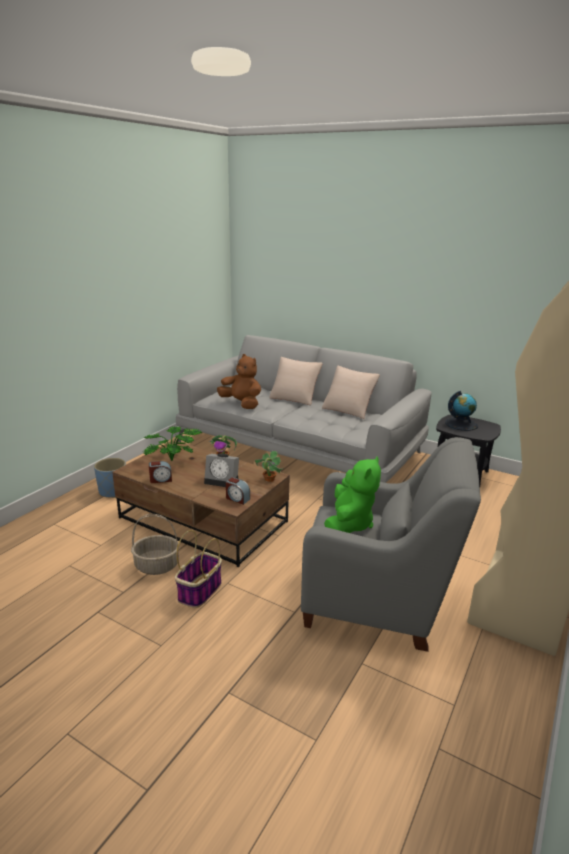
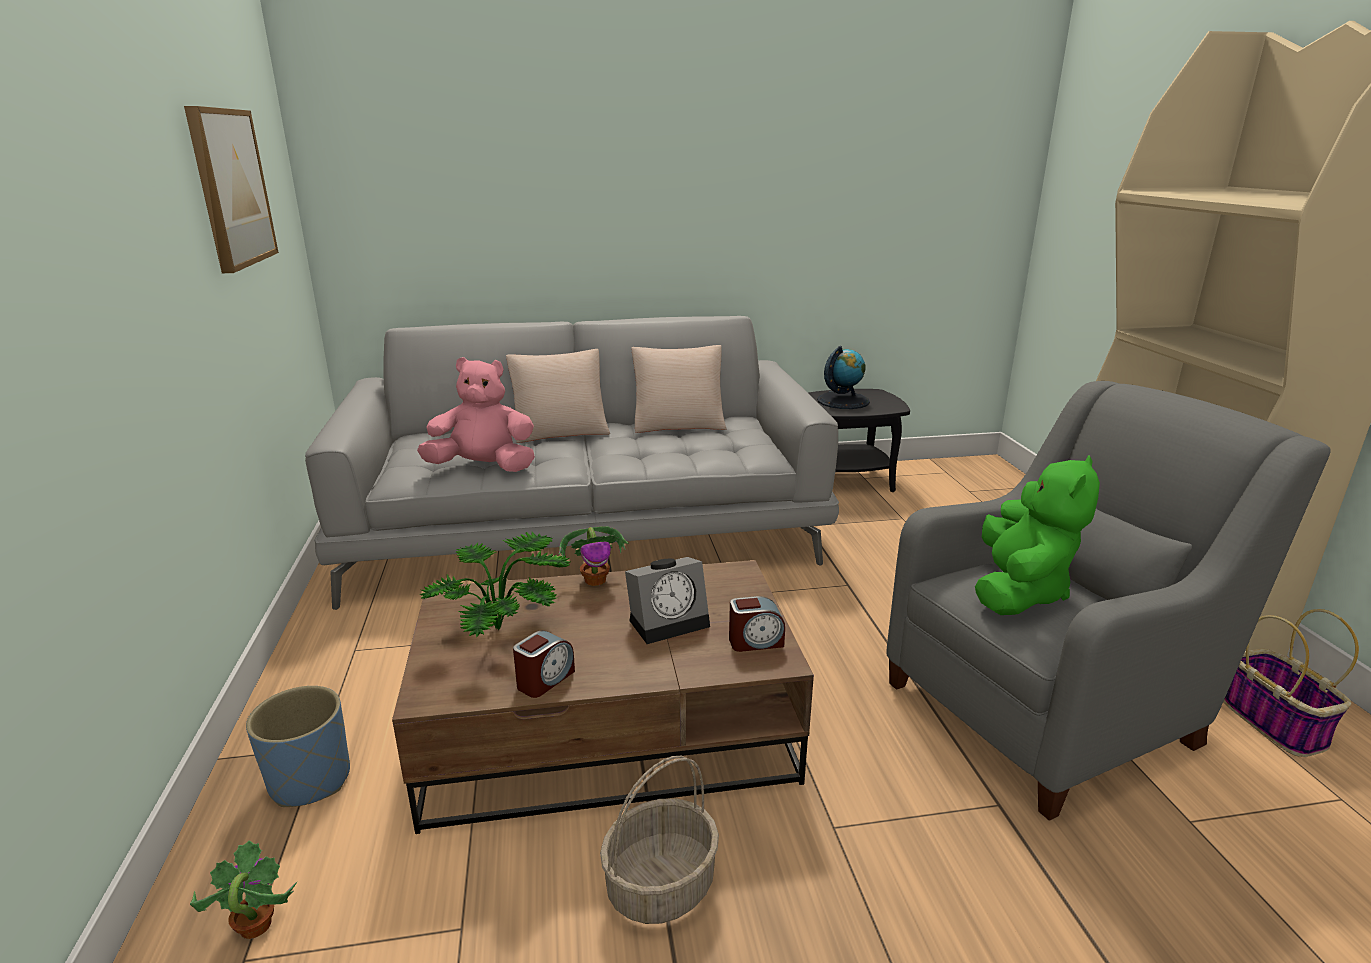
camera: 40 degrees left, 0 degrees up
basket [175,530,222,608] -> basket moved to [1223,609,1359,757]
brown plush toy [217,354,261,409] -> pink plush toy [417,357,535,472]
potted plant [255,451,284,482] -> potted plant moved to [190,840,298,939]
green plush toy [324,456,381,533] -> green plush toy turned 45 degrees clockwise [975,455,1100,615]
none -> picture [184,106,279,273]

